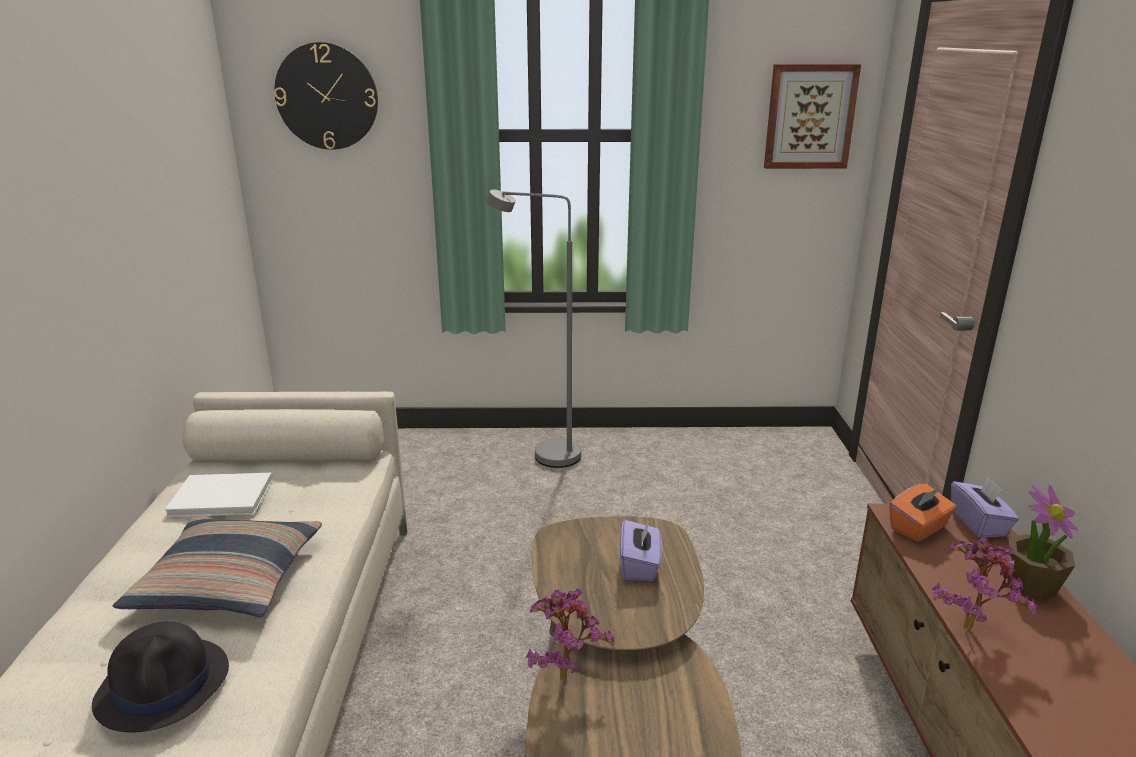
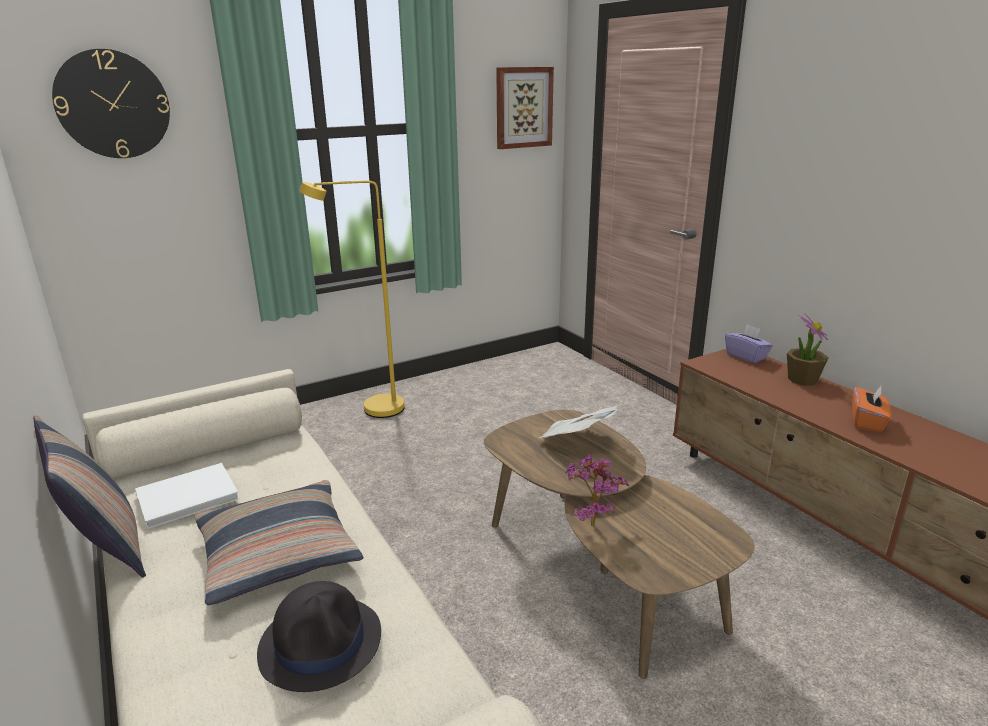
camera: 30 degrees left, 0 degrees up
grey floor lamp [486,189,581,468] -> yellow floor lamp [300,181,405,418]
purple tissue box [620,520,662,581] -> newspaper [539,405,619,438]
orange tissue box [889,484,956,542] -> orange tissue box moved to [852,386,891,432]
potted plant [932,537,1037,629] -> none
none -> pillow [34,415,146,578]

